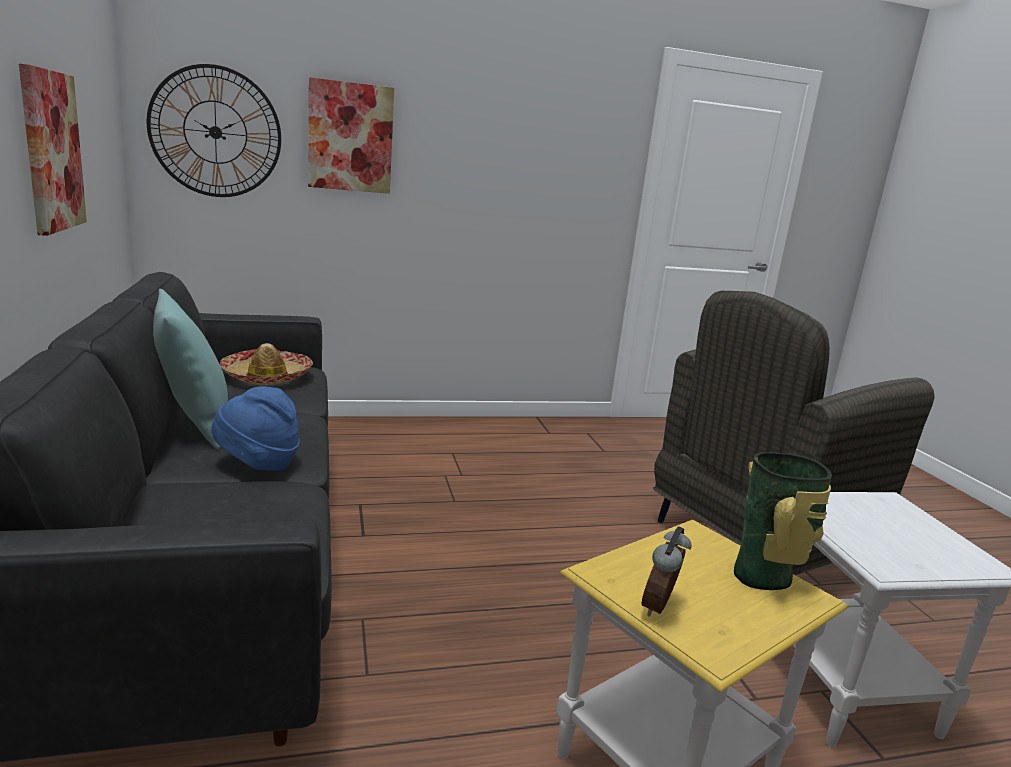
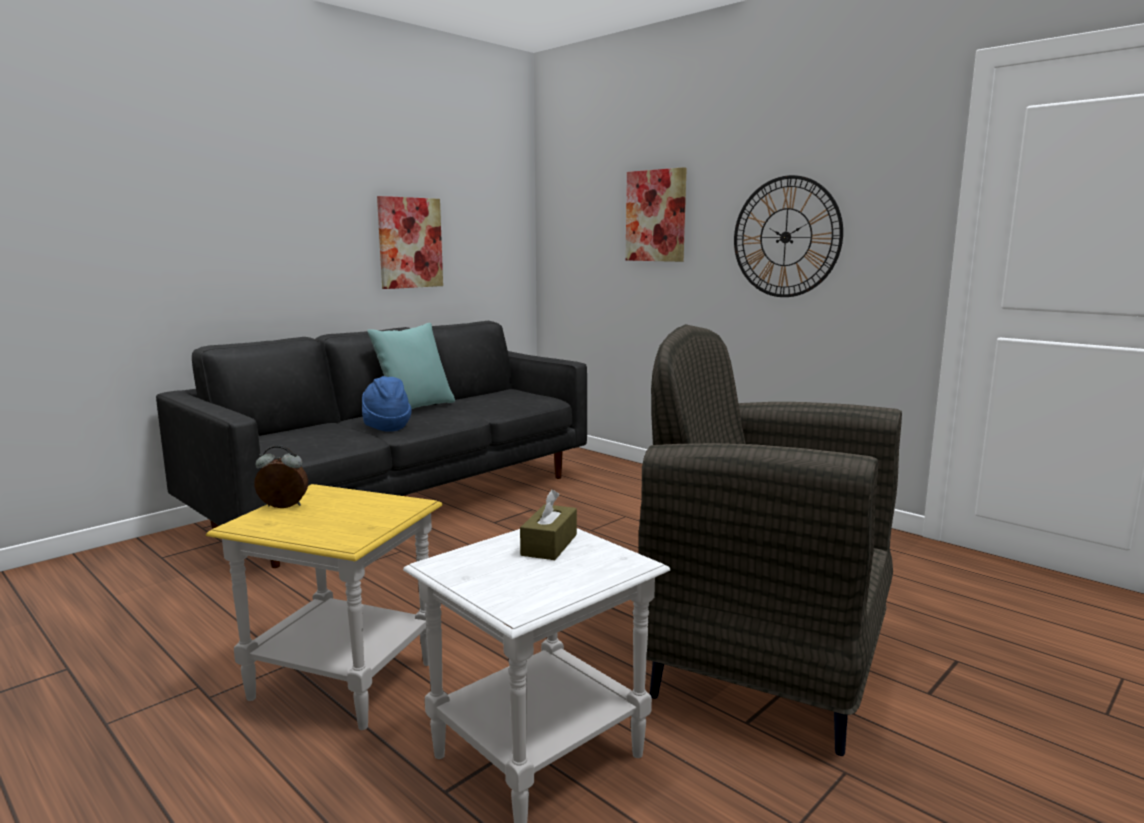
camera: 60 degrees right, 5 degrees down
wall clock [147,64,281,197] -> wall clock moved to [734,175,843,297]
hat [220,343,313,385] -> none
vase [734,452,832,590] -> none
none -> brown tissue box [520,490,577,560]

